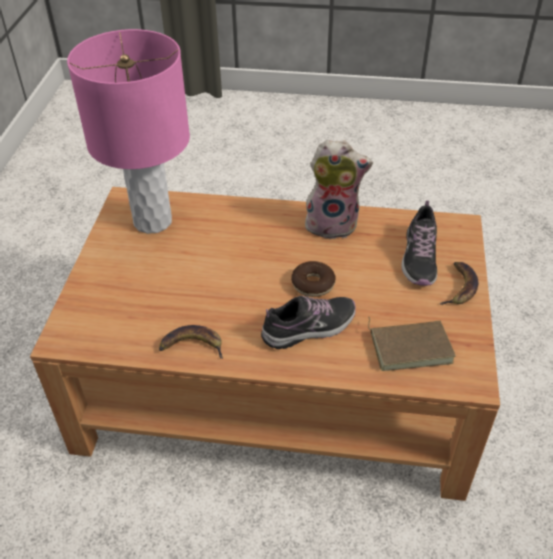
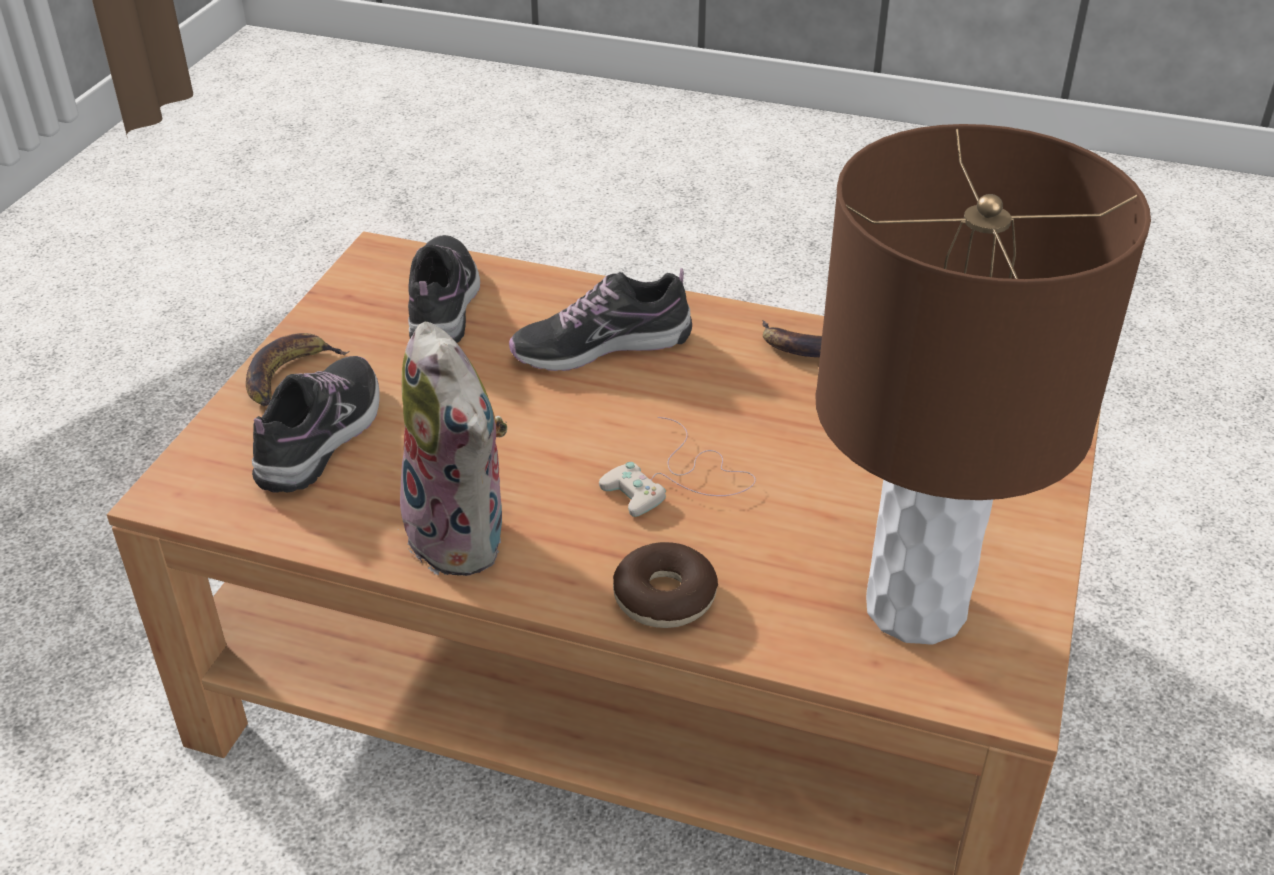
camera: 170 degrees left, 5 degrees down
pink table lamp [67,29,190,234] -> brown table lamp [815,124,1151,645]
donut [291,261,336,297] -> donut moved to [613,542,718,628]
plush toy [304,139,373,239] -> plush toy turned 135 degrees counterclockwise [395,322,507,576]
brown book [368,317,456,371] -> shoe [408,235,480,343]
none -> white game controller [599,417,756,517]

